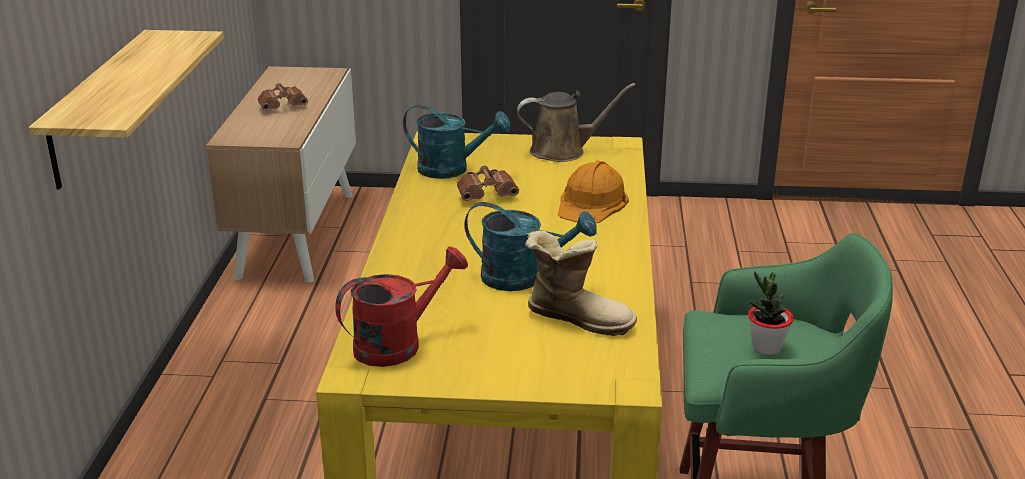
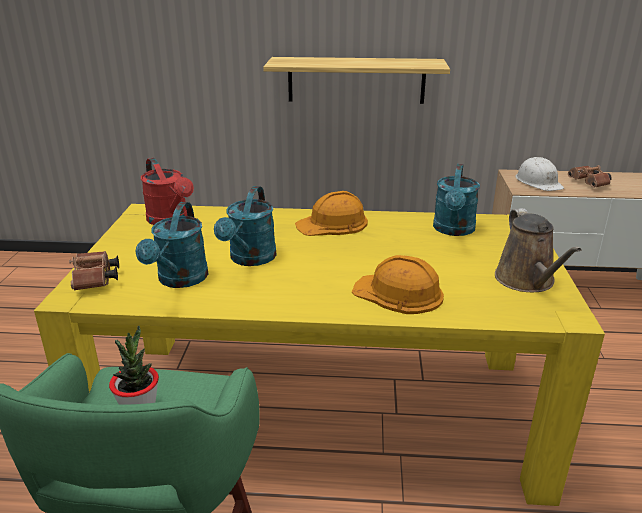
camera: 90 degrees right, 0 degrees up
brown binoculars [457,166,519,201] -> brown binoculars moved to [69,251,119,291]
boot [525,230,637,336] -> turquoise watering can [136,202,208,288]
none -> orange hard hat [295,191,368,236]
none -> white hard hat [515,157,564,191]

